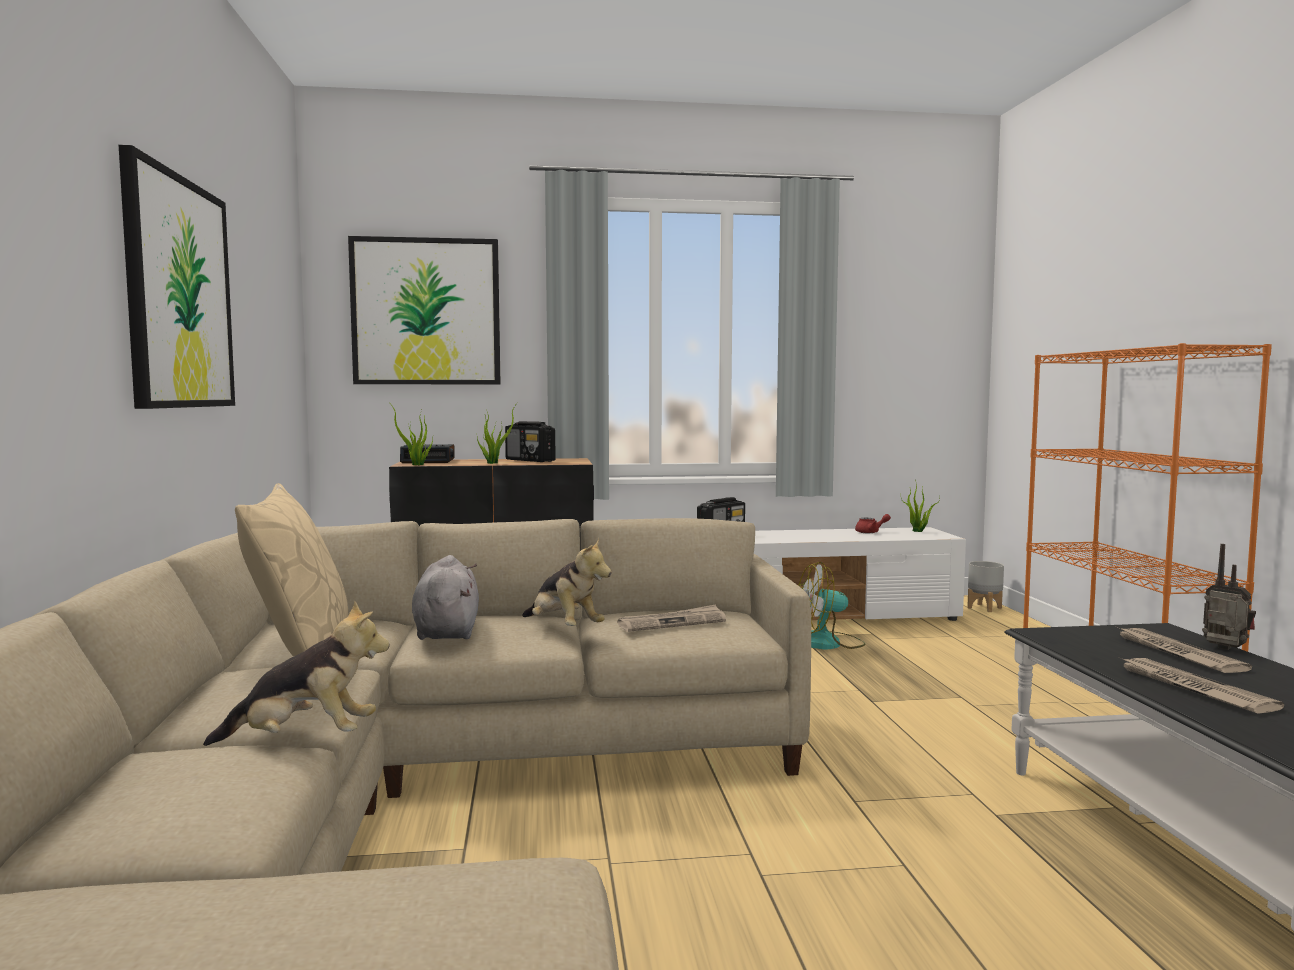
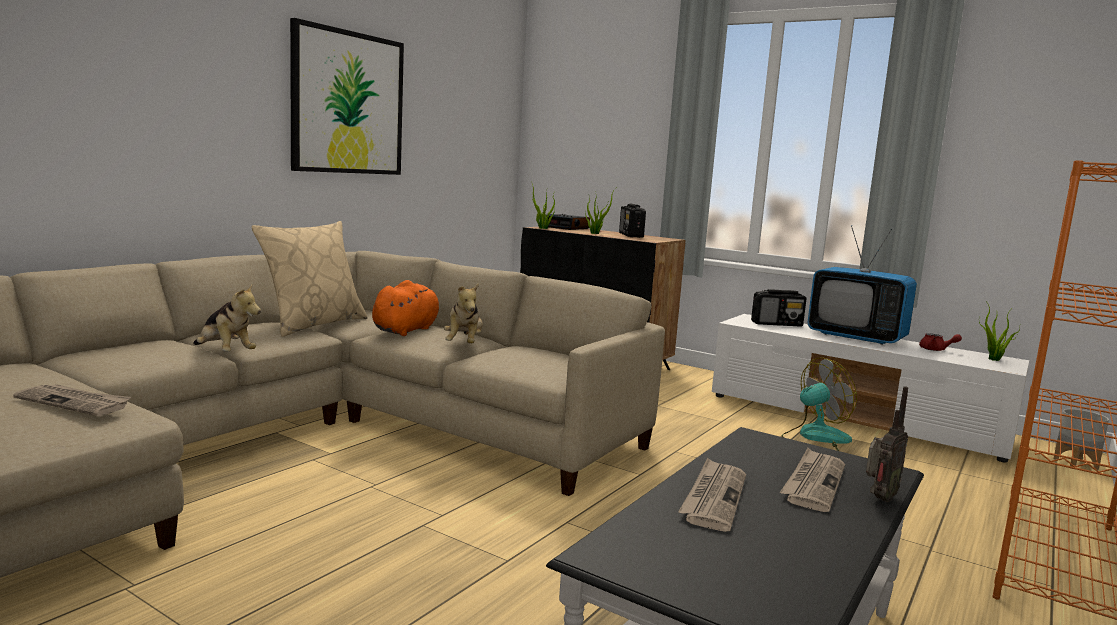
camera: 40 degrees right, 5 degrees up
picture [348,236,501,384] -> none
grey plush toy [412,555,479,640] -> orange plush toy [372,280,439,336]
newspaper [617,604,726,632] -> newspaper moved to [13,384,131,416]
fan [798,562,866,650] -> fan turned 120 degrees clockwise [781,358,857,451]
radio [1202,544,1256,650] -> radio turned 45 degrees clockwise [866,386,908,502]
none -> television [807,225,917,345]

